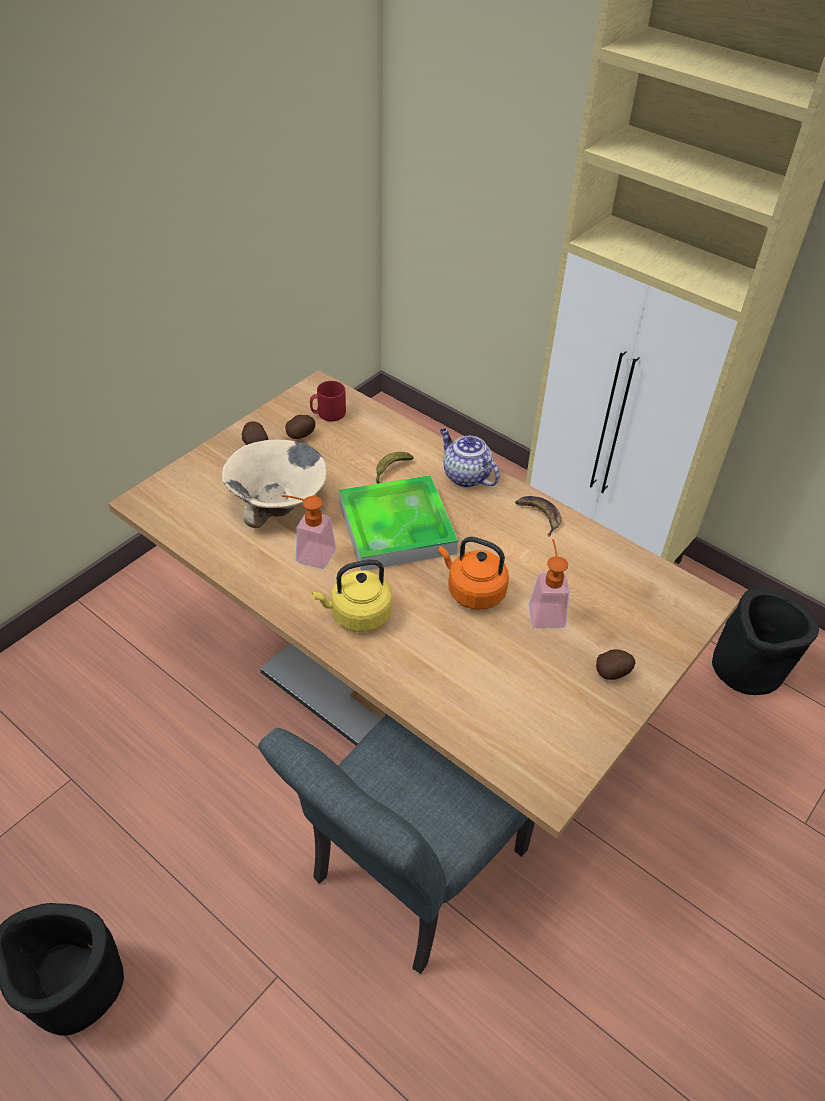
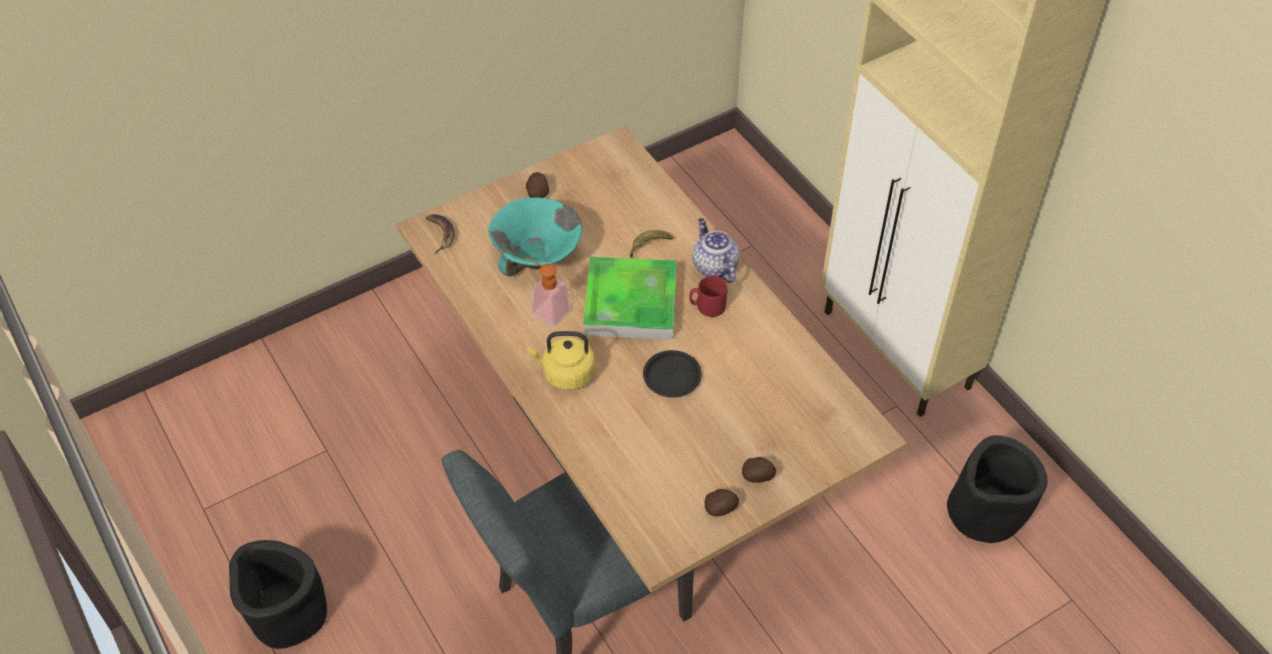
camera: 20 degrees right, 5 degrees up
beige bowl [222,440,327,528] -> turquoise bowl [488,197,582,277]
potato [285,415,315,439] -> potato moved to [705,489,739,516]
red mug [310,381,346,421] -> red mug moved to [689,276,727,317]
orange kettle [439,537,509,610] -> black plate [643,350,702,398]
banana [515,496,561,537] -> banana moved to [426,214,455,254]
soap dispenser [529,539,570,628] -> none

